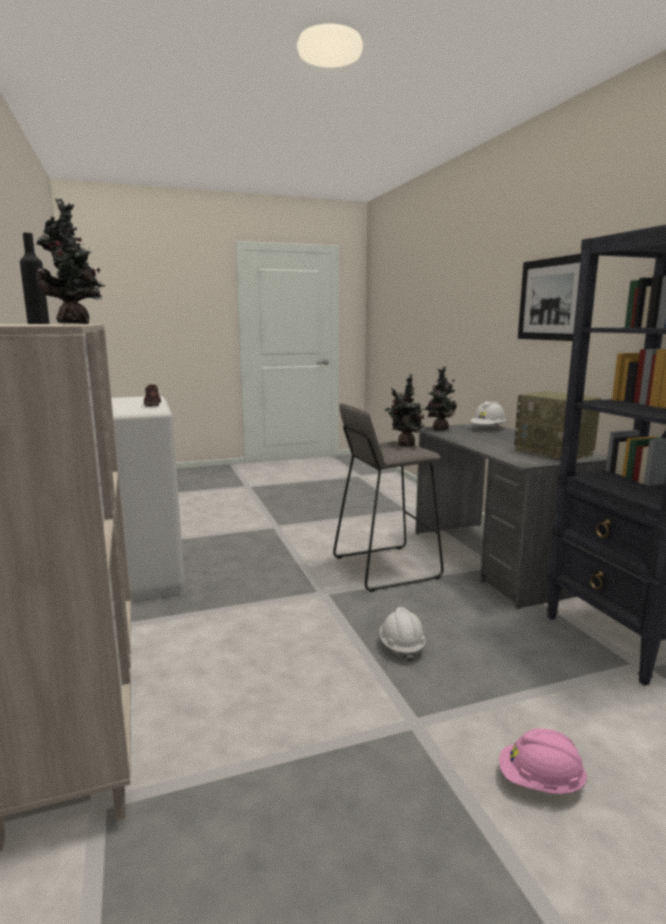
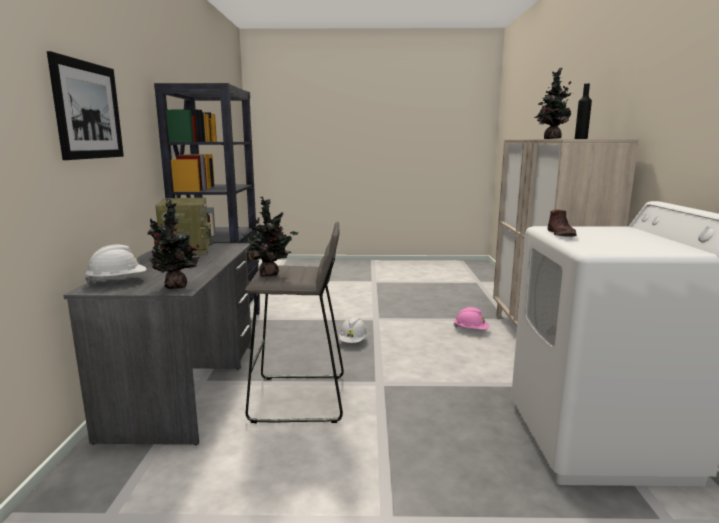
camera: 160 degrees left, 0 degrees up
pink hard hat [499,728,587,794] -> pink hard hat moved to [454,307,489,329]

